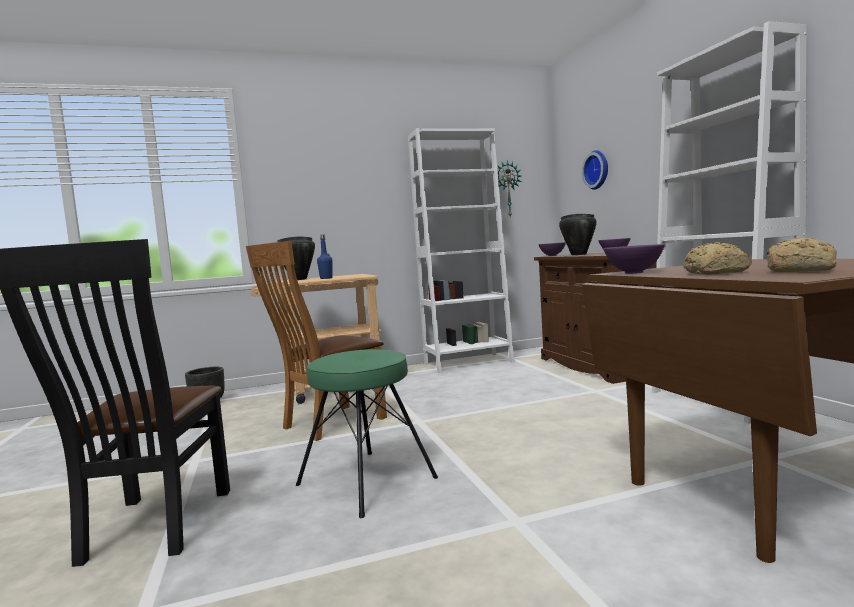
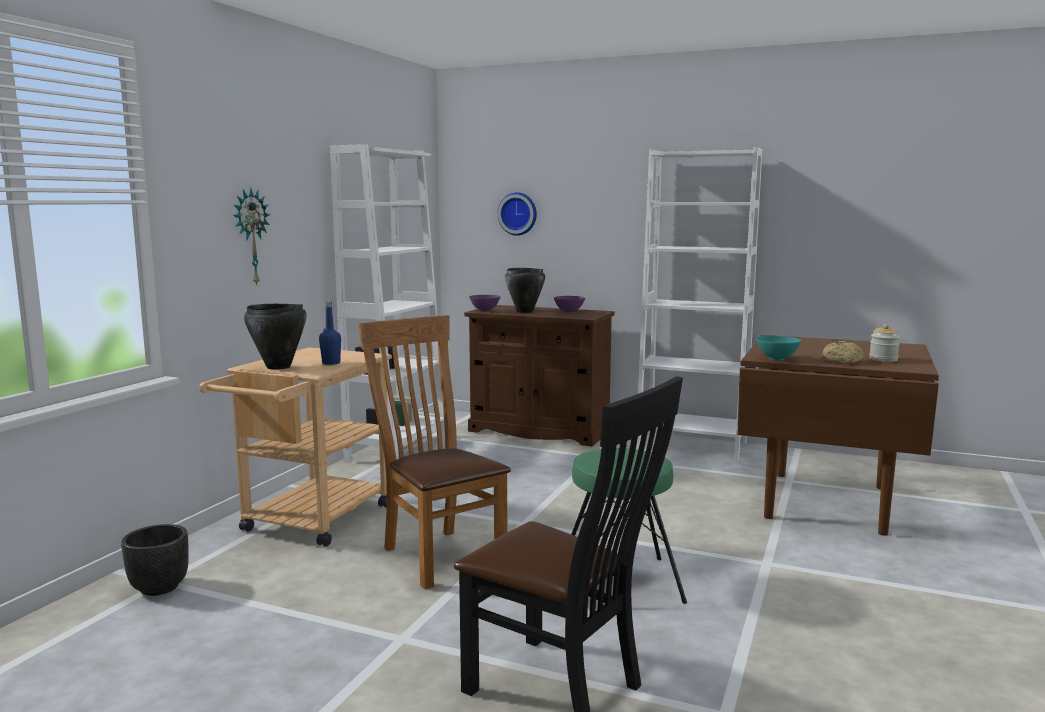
camera: 50 degrees left, 5 degrees up
brown chair [246,241,387,441] -> brown chair turned 150 degrees clockwise [358,315,511,589]
wall clock [497,160,522,218] -> wall clock moved to [233,188,270,286]
purple bowl [603,244,665,274] -> turquoise bowl [756,336,801,360]
bread [767,237,837,272] -> jar [869,324,900,362]

